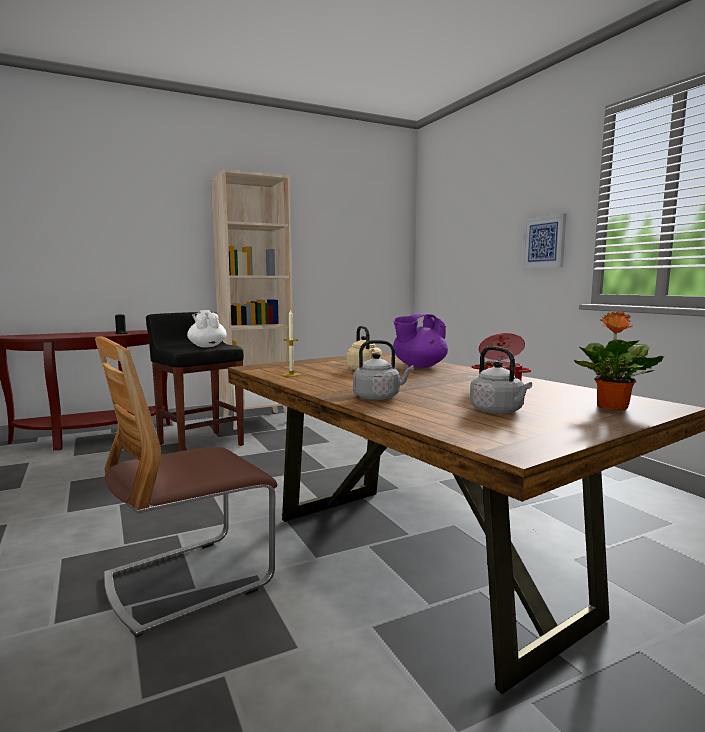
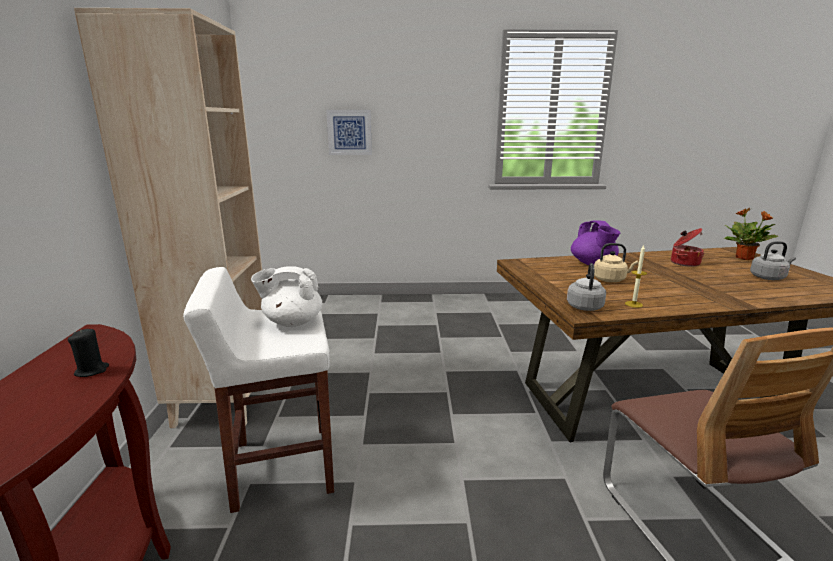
camera: 65 degrees left, 10 degrees up
black stool [146,312,244,451] -> white stool [183,267,334,513]
grey kettle [353,340,414,400] -> grey kettle moved to [567,263,606,311]
picture [522,213,566,269] -> picture moved to [326,110,372,155]

